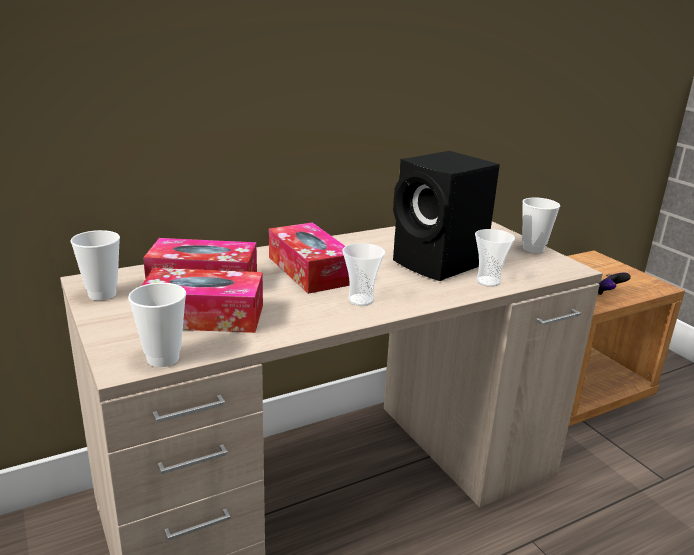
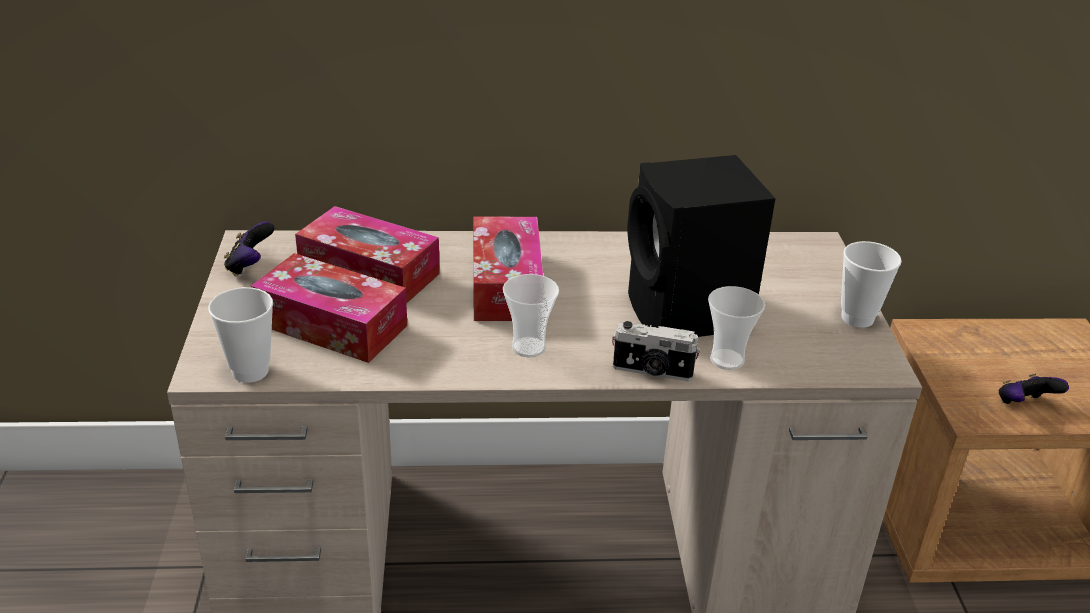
camera: 25 degrees right, 10 degrees up
cup [70,230,120,300] -> game controller [224,222,274,276]
none -> camera [612,321,700,381]

